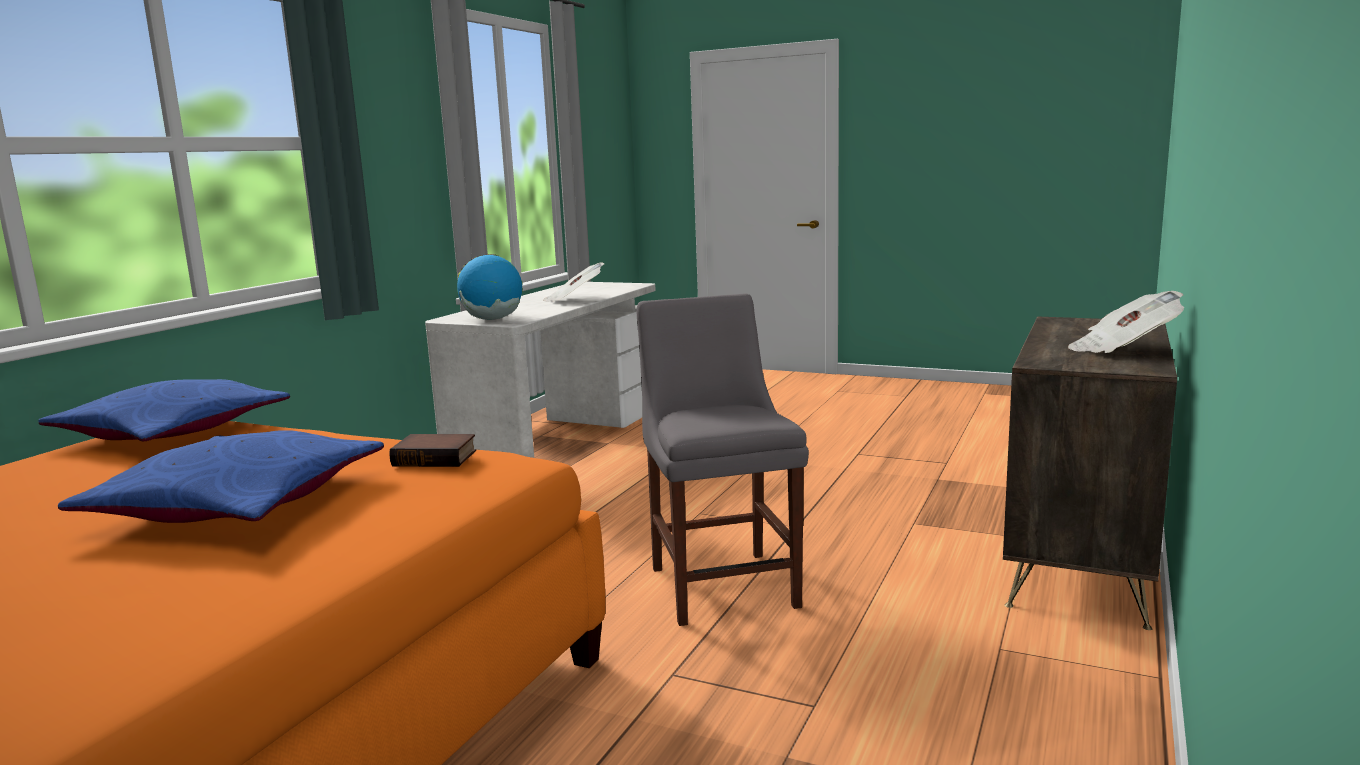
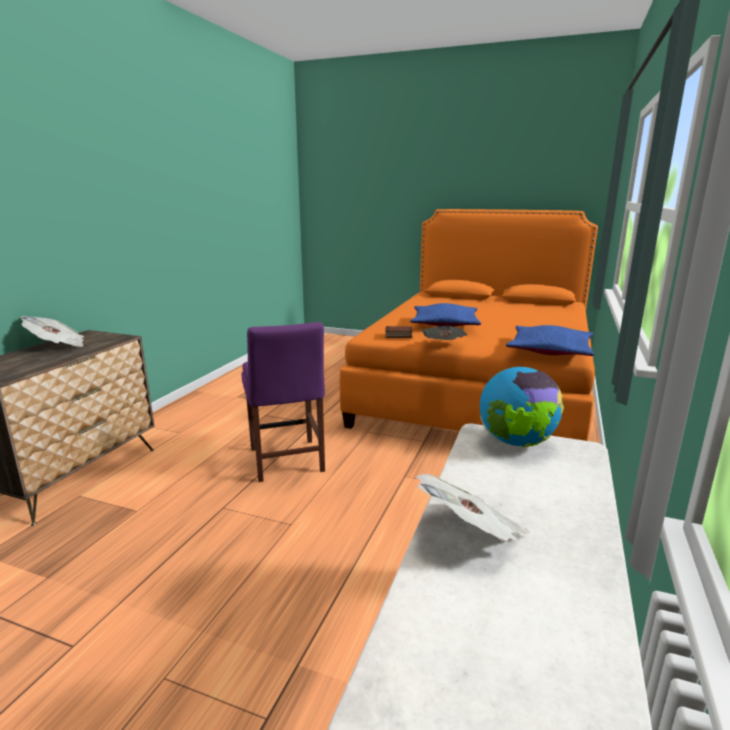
camera: 175 degrees right, 5 degrees up
grey chair [637,293,809,626] -> purple chair [242,322,325,482]
none -> newspaper [421,326,467,340]

